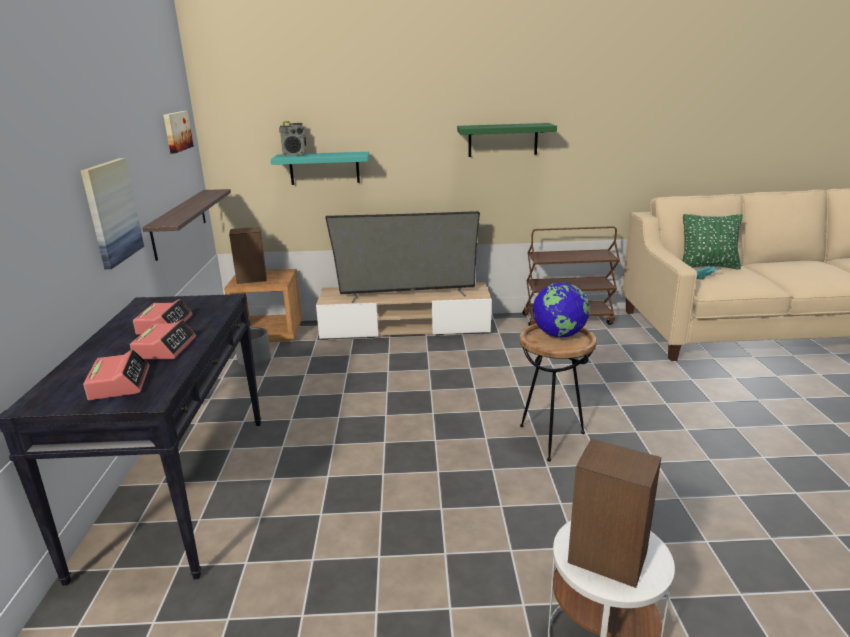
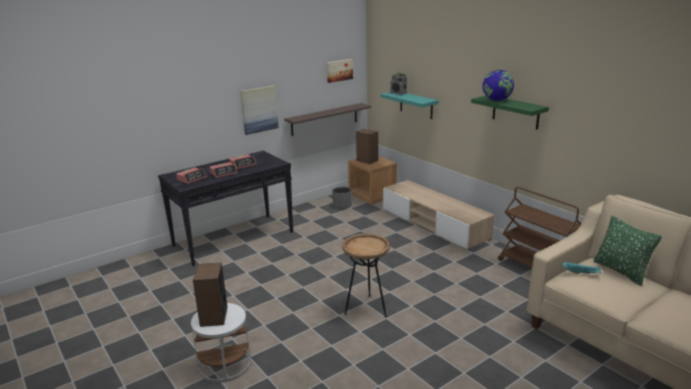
camera: 55 degrees right, 0 degrees up
television [325,211,480,303] -> none
globe [533,282,590,338] -> globe moved to [483,70,514,101]

